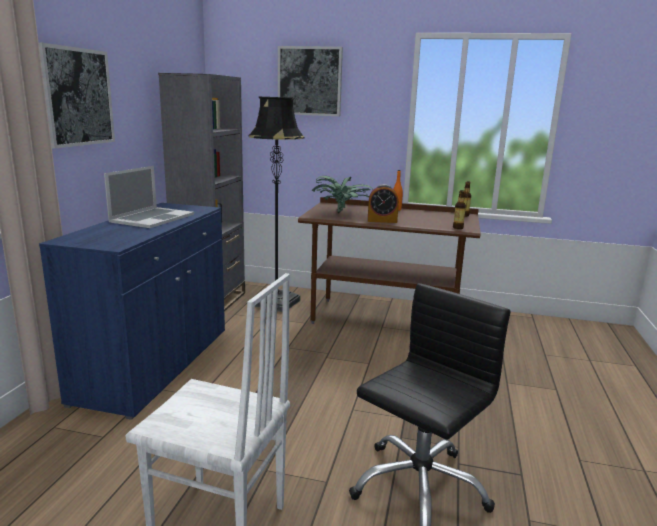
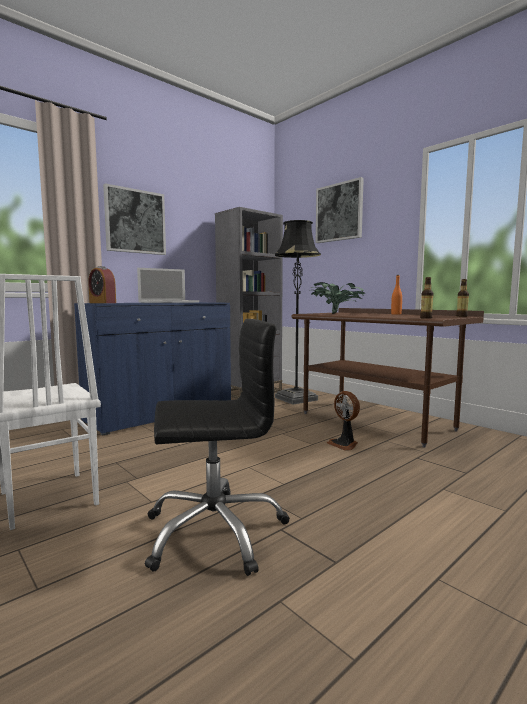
camera: 35 degrees right, 10 degrees down
alarm clock [368,184,399,223] -> alarm clock moved to [88,266,116,303]
none -> fan [327,391,360,451]

